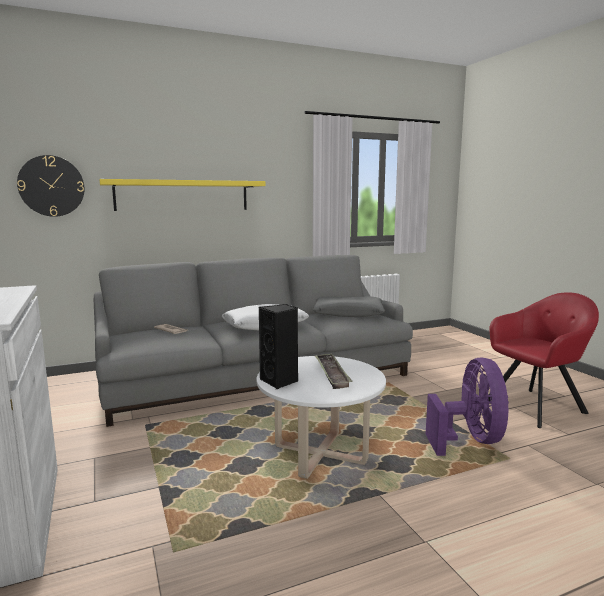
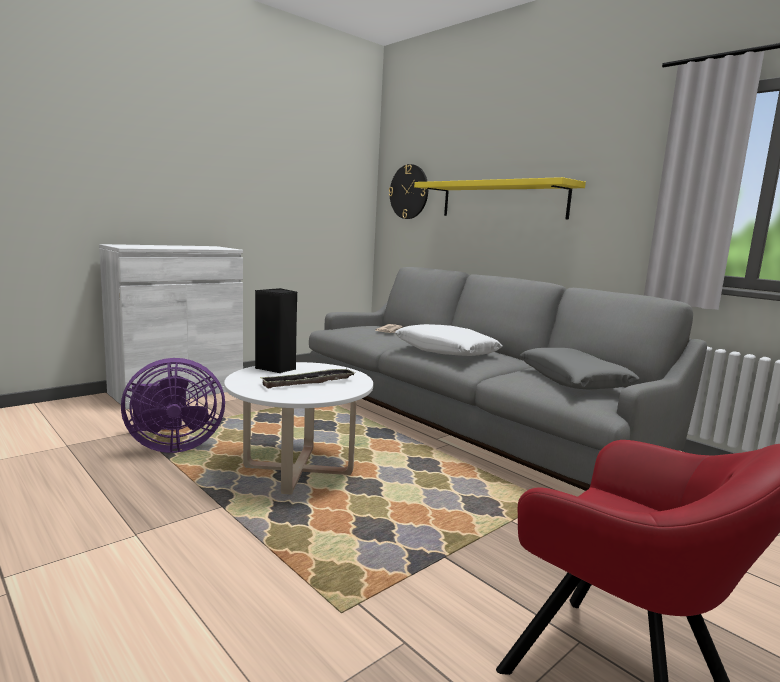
camera: 70 degrees right, 0 degrees up
purple fan [426,357,509,456] -> purple fan moved to [121,358,225,453]

